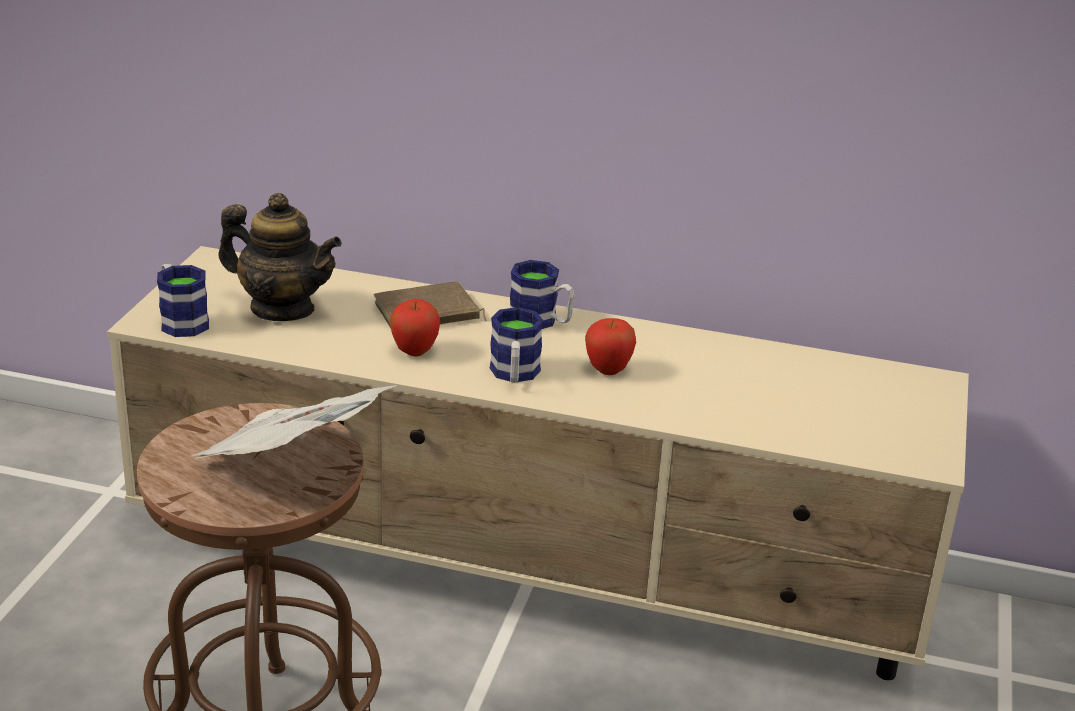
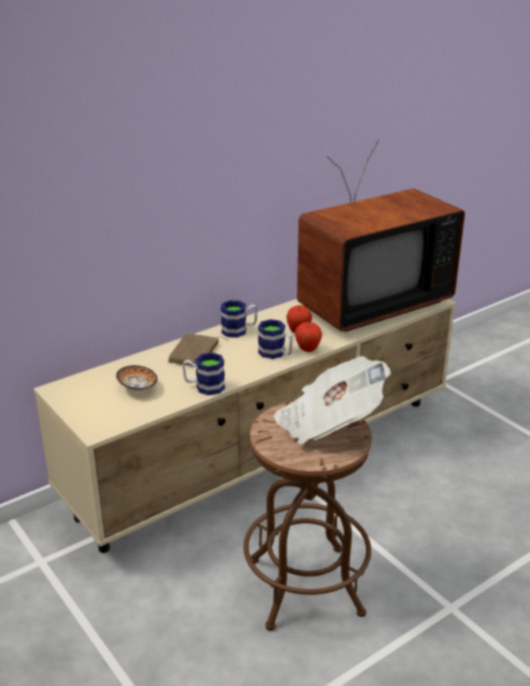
camera: 50 degrees left, 0 degrees up
mug [157,264,209,337] -> mug moved to [182,352,225,395]
teapot [218,193,342,321] -> bowl [116,365,157,392]
apple [390,299,441,356] -> apple moved to [295,322,322,352]
none -> television [297,140,465,332]

